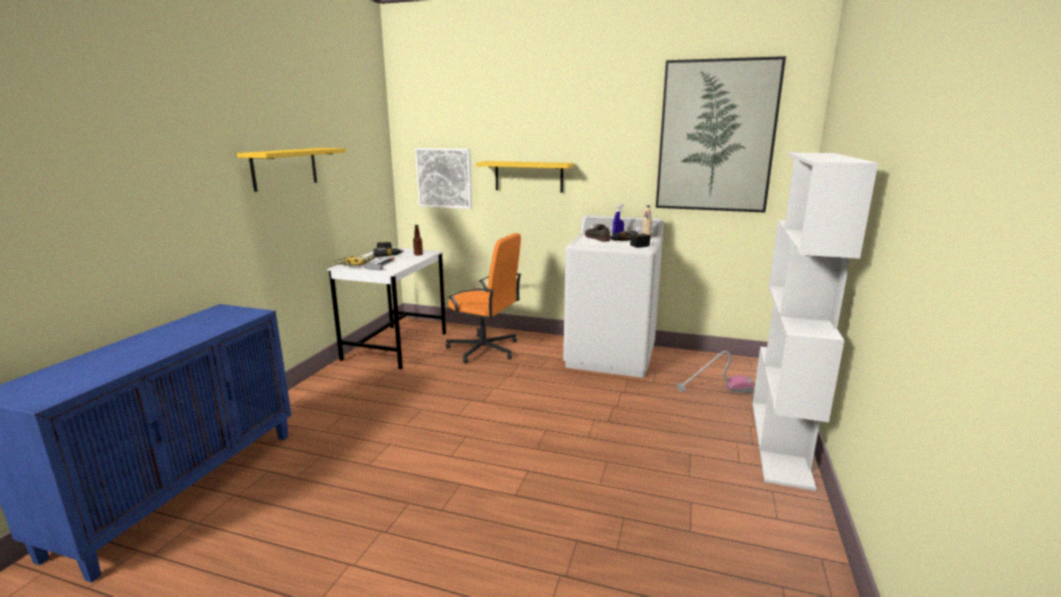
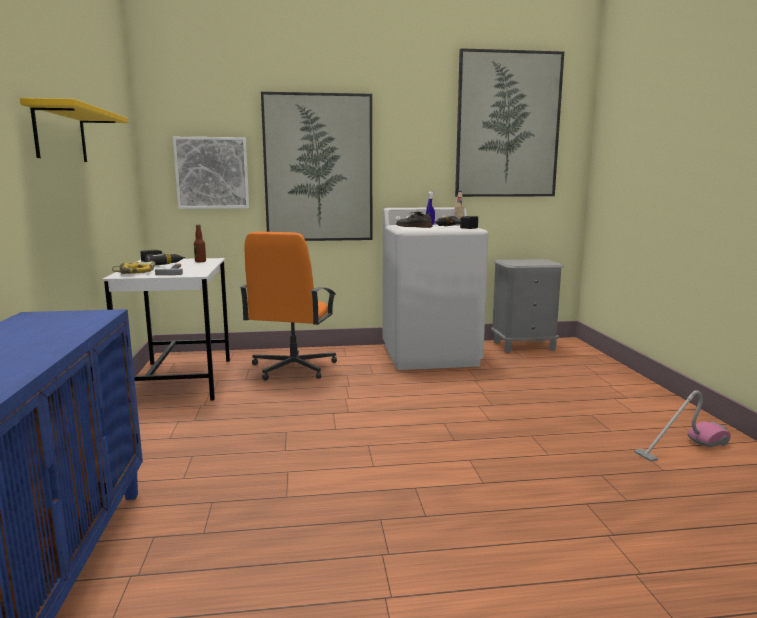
camera: 25 degrees left, 5 degrees down
orange office chair [446,233,522,363] -> orange office chair turned 105 degrees clockwise [240,232,337,381]
yellow shelf [476,161,574,193] -> picture [261,92,372,241]
vacuum cleaner [676,351,754,394] -> vacuum cleaner moved to [634,390,731,462]
white bookcase [752,152,878,491] -> none
none -> grey nightstand [491,259,564,353]

